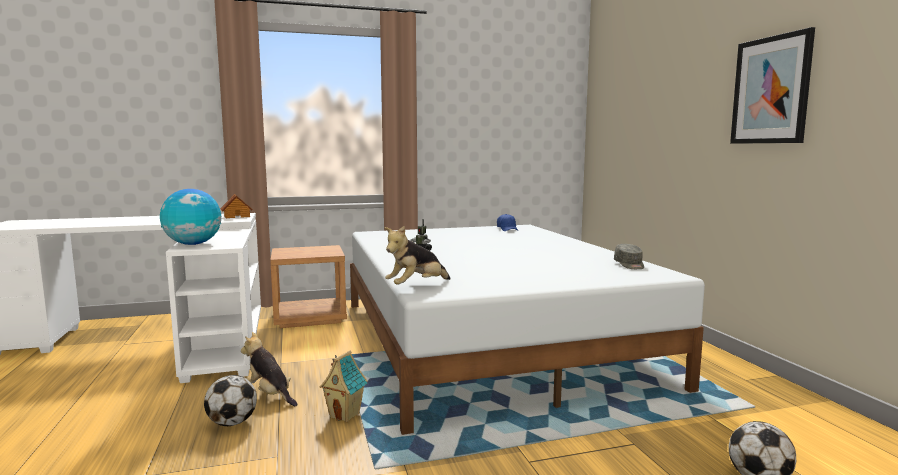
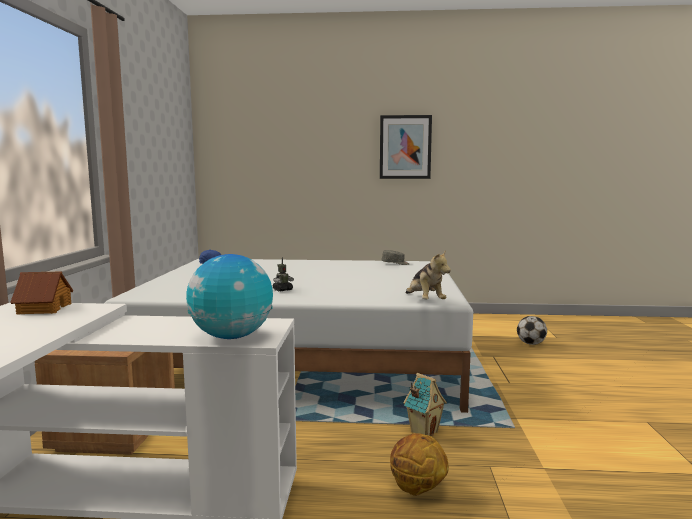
camera: 70 degrees left, 0 degrees up
football [204,375,257,426] -> basketball [390,433,449,496]
plush toy [241,332,298,406] -> none

